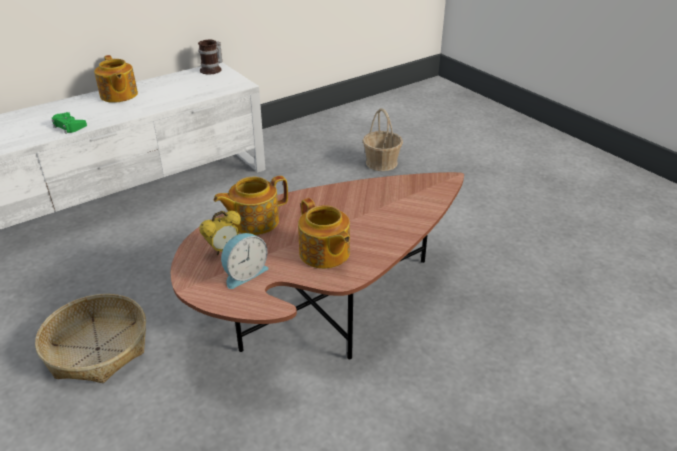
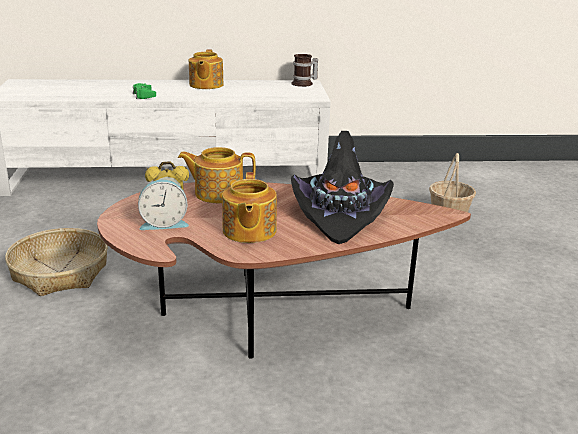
camera: 30 degrees right, 10 degrees down
none -> black hat [291,131,394,244]

